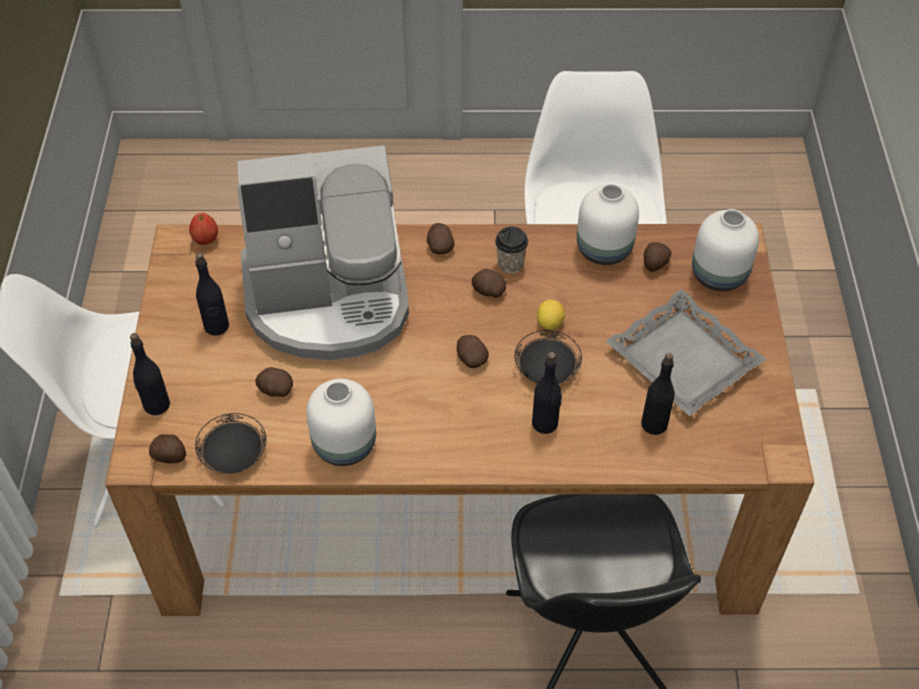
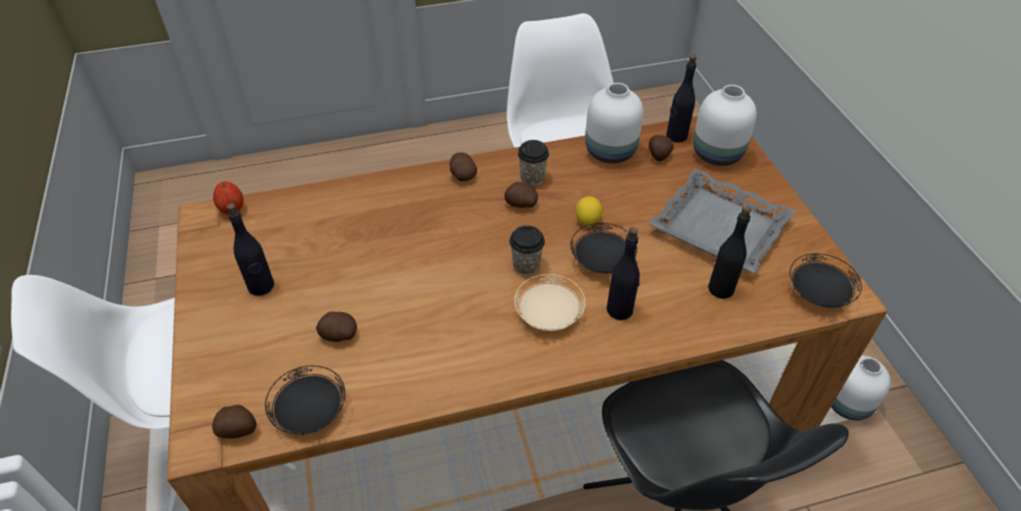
camera: 15 degrees left, 5 degrees down
black bottle [130,333,170,415] -> black bottle moved to [666,55,697,143]
coffee machine [237,145,409,360] -> none
white vase [306,379,376,466] -> white vase moved to [831,355,891,420]
potato [457,335,489,368] -> cup [509,225,545,275]
none -> beige plate [514,274,585,331]
none -> black plate [790,253,862,308]

